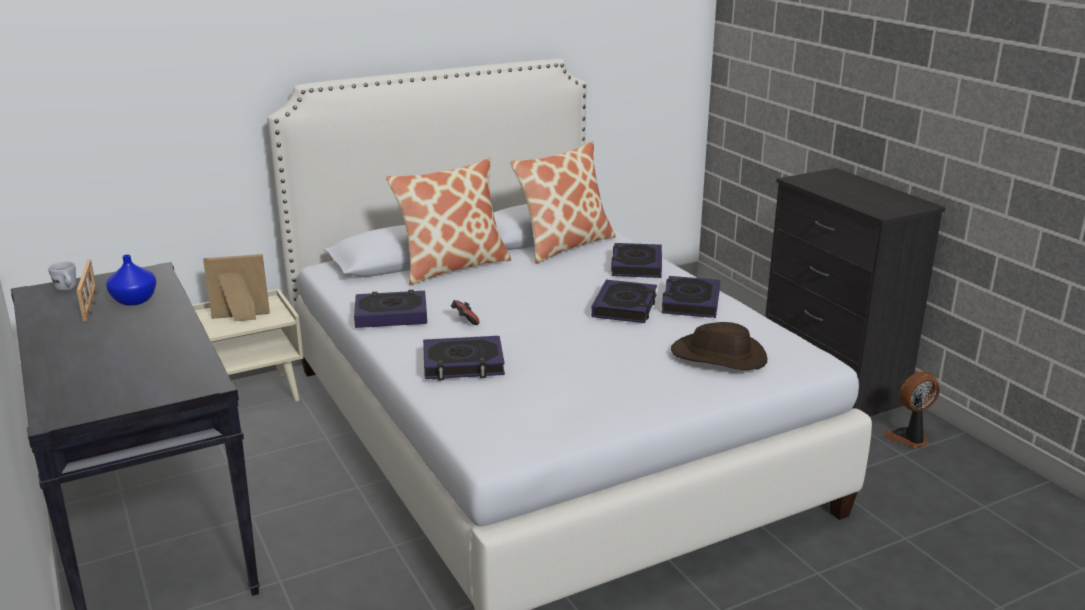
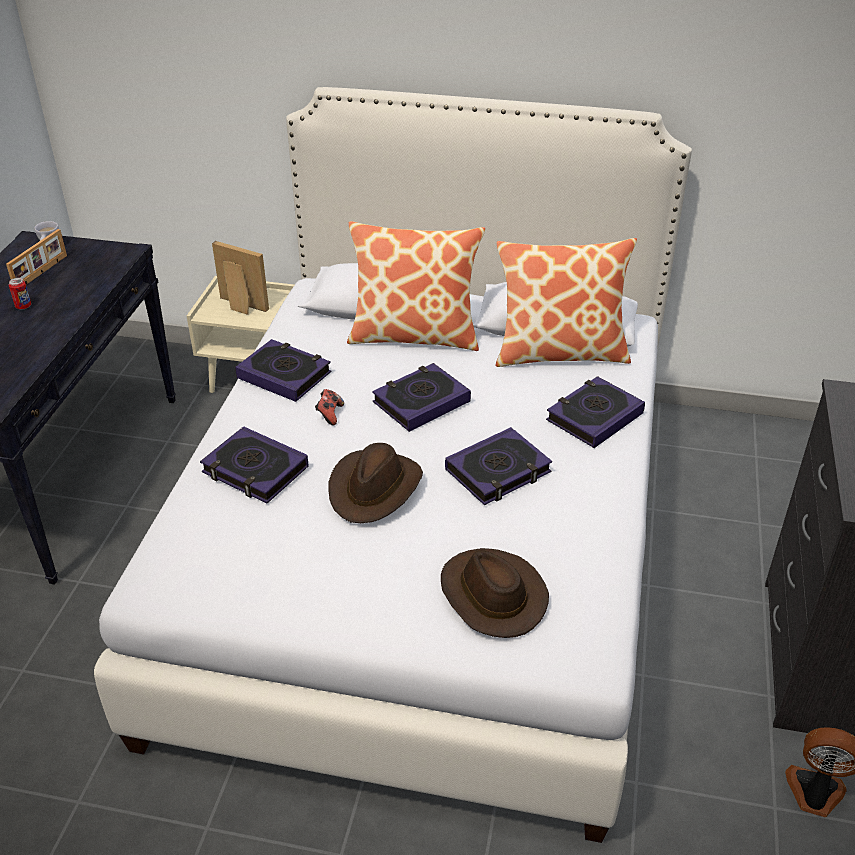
camera: 40 degrees right, 15 degrees up
blue vase [106,254,156,306] -> none
book [662,276,720,318] -> book moved to [372,363,471,432]
none -> can [9,278,31,310]
none -> brown hat [329,443,423,523]

